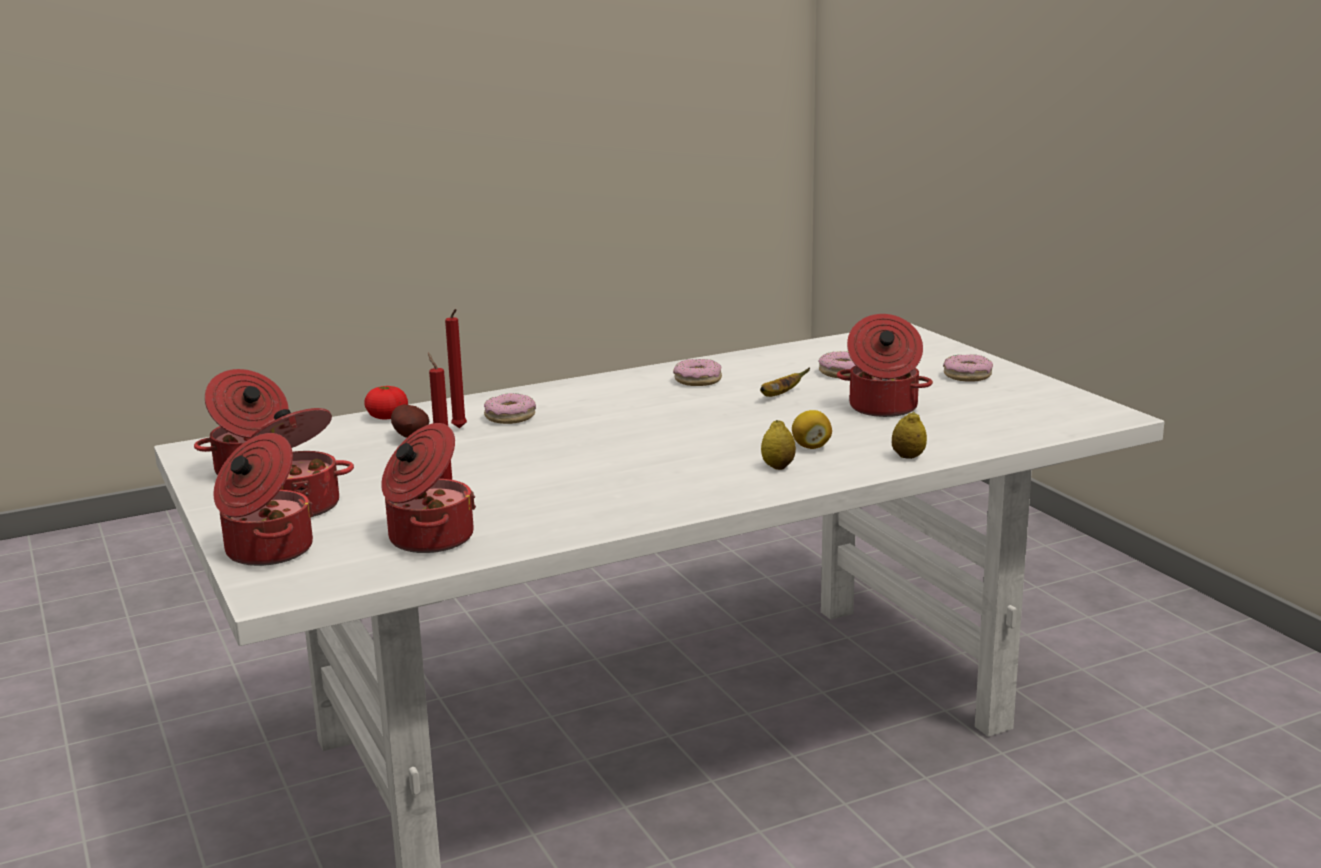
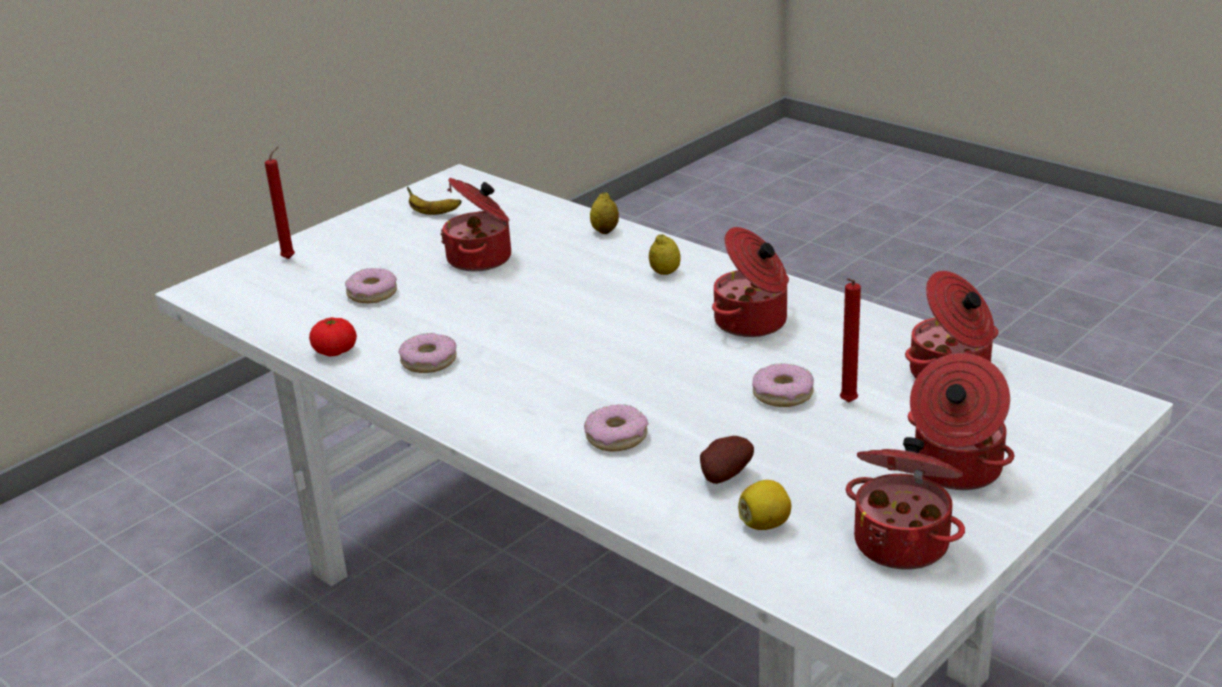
camera: 110 degrees left, 10 degrees up
cooking pot [214,433,314,566] -> cooking pot moved to [712,227,789,337]
tomato [364,386,408,419] -> tomato moved to [309,317,357,356]
red candle [445,309,467,428] -> red candle moved to [265,146,295,259]
banana [760,367,810,397] -> banana moved to [407,187,462,215]
lemon [792,410,832,449] -> lemon moved to [738,480,791,530]
donut [943,354,993,382] -> donut moved to [752,363,814,407]

